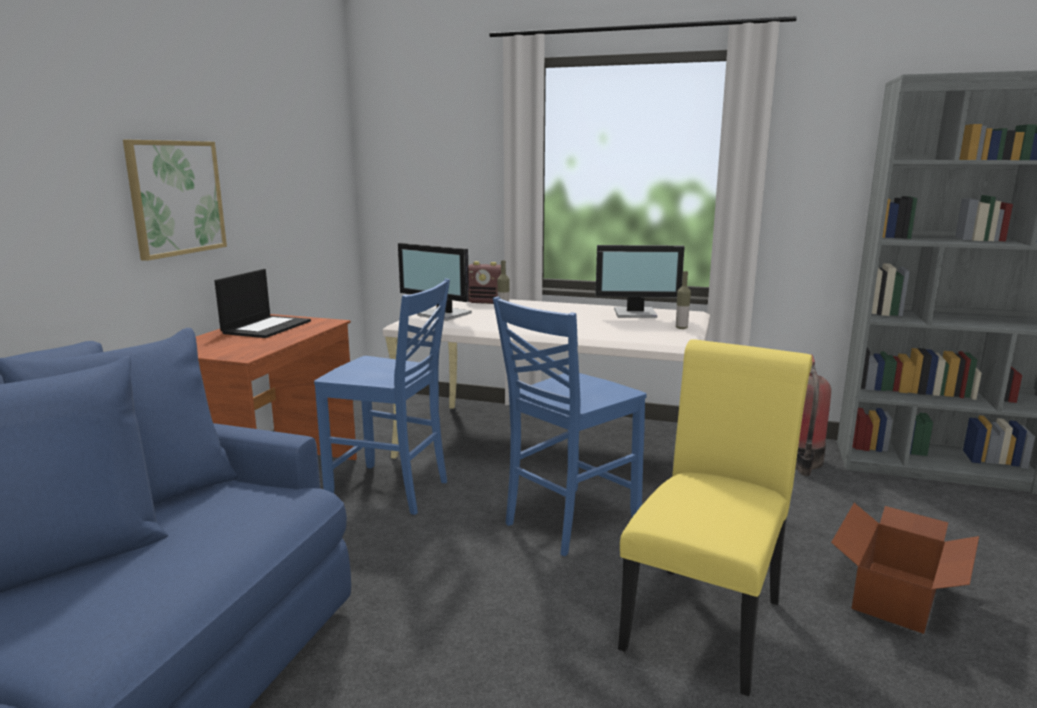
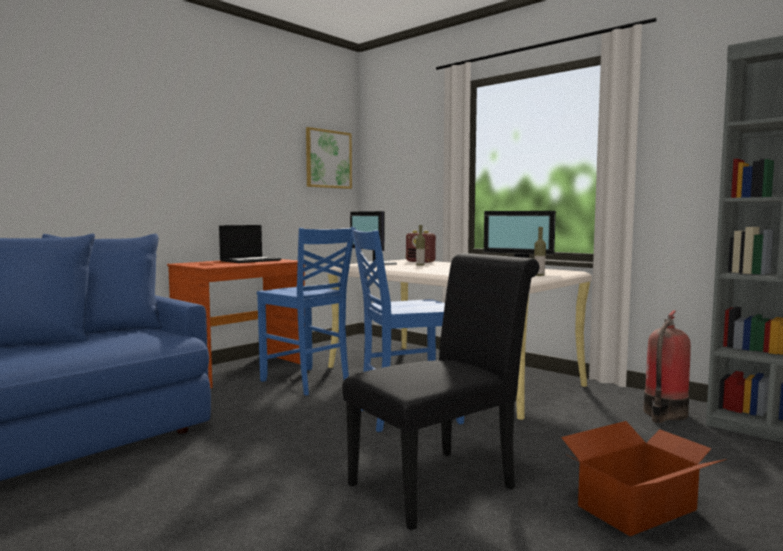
camera: 25 degrees right, 10 degrees down
picture [123,140,227,261] -> picture moved to [306,127,352,189]
yellow chair [618,340,812,696] -> black chair [342,253,539,530]

